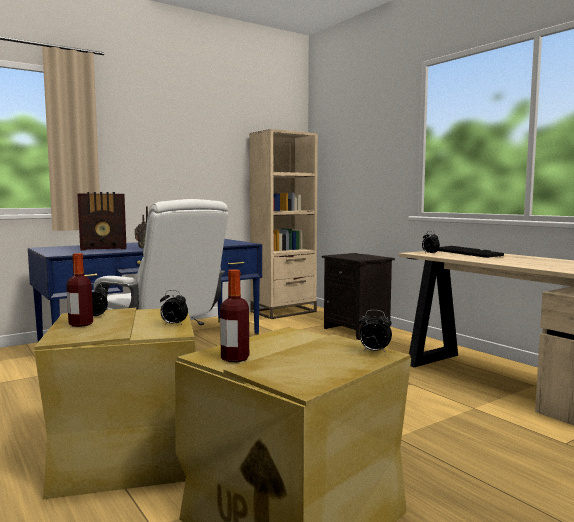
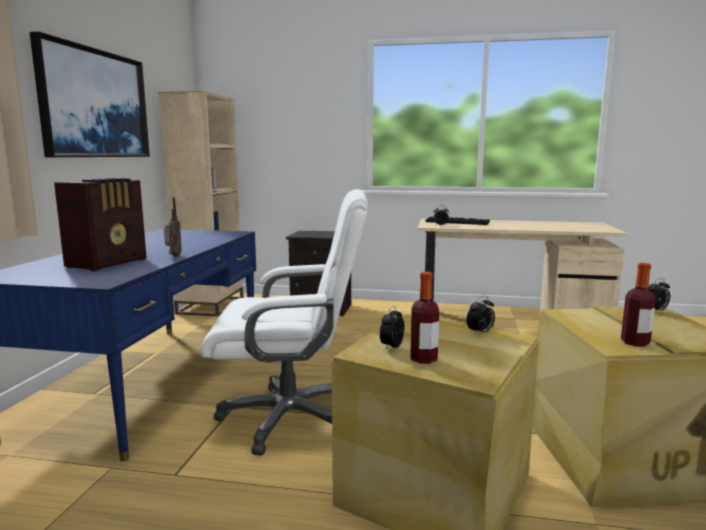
camera: 45 degrees left, 5 degrees up
none -> picture [30,31,150,157]

